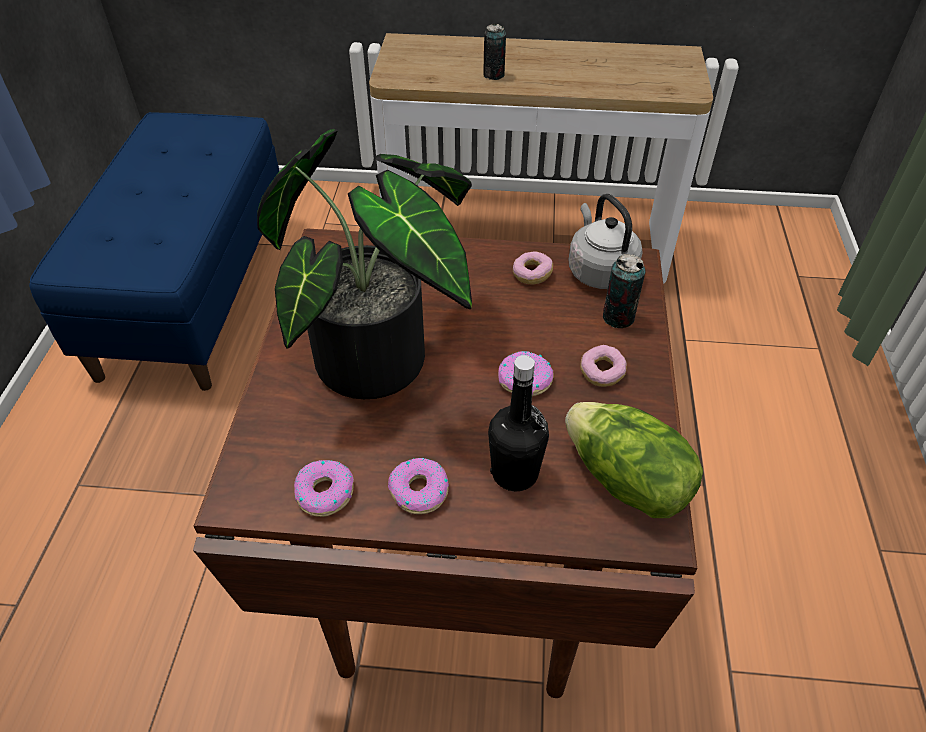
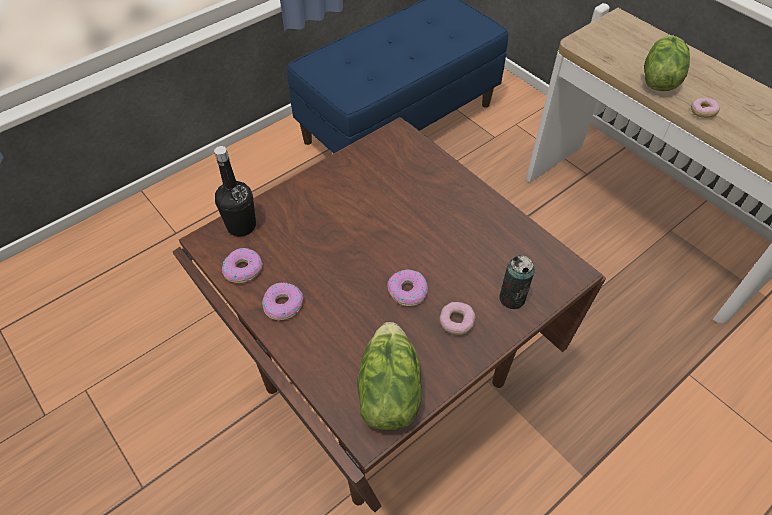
camera: 45 degrees right, 5 degrees up
potted plant [257,129,472,399] -> none
can [483,24,506,80] -> lettuce [644,35,690,91]
black bottle [488,355,549,491] -> black bottle moved to [214,146,256,236]
donut [513,251,553,284] -> donut moved to [691,98,720,118]
grey kettle [568,194,643,289] -> none

